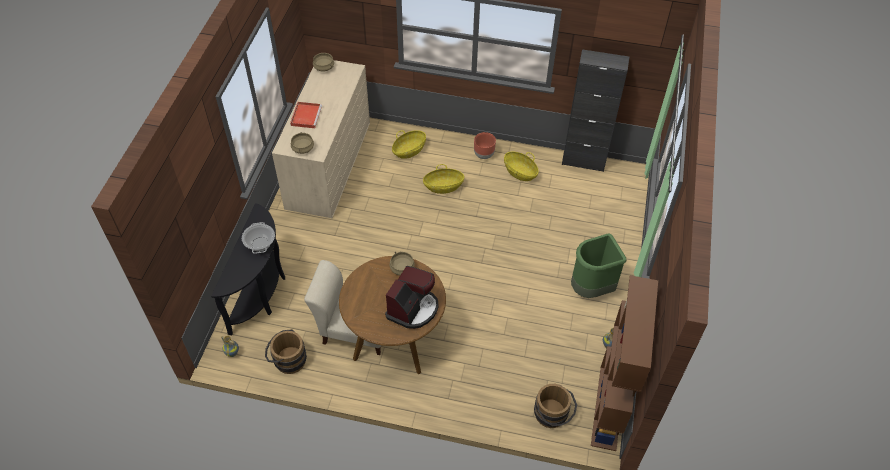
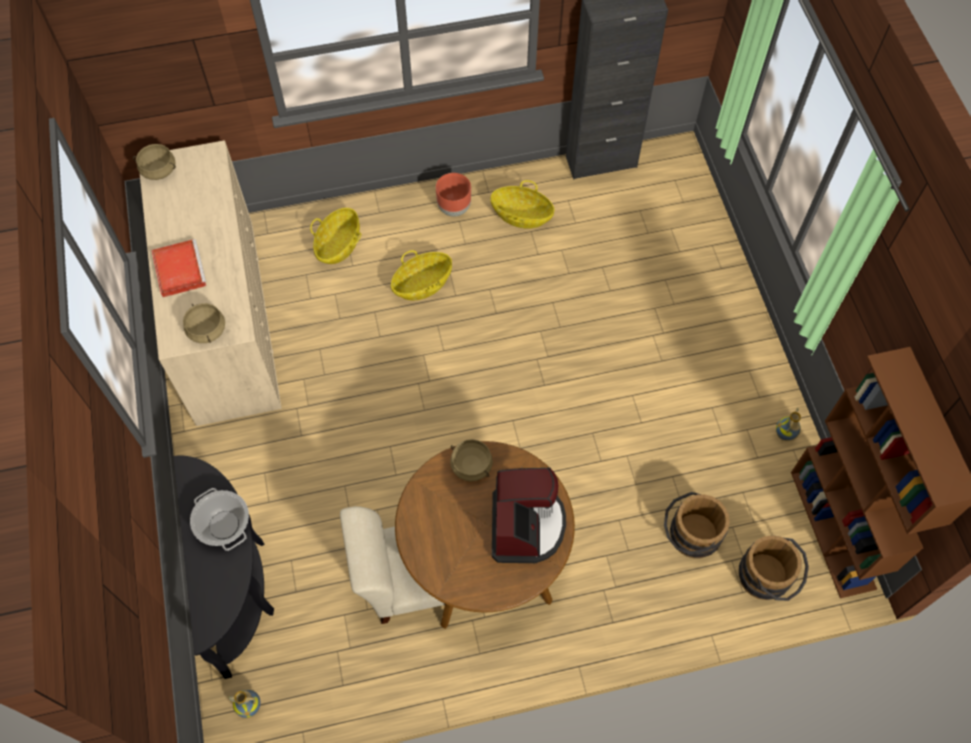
camera: 25 degrees left, 10 degrees up
brown bucket [265,329,307,374] -> brown bucket moved to [664,492,730,558]
green trash can [571,234,626,298] -> none

